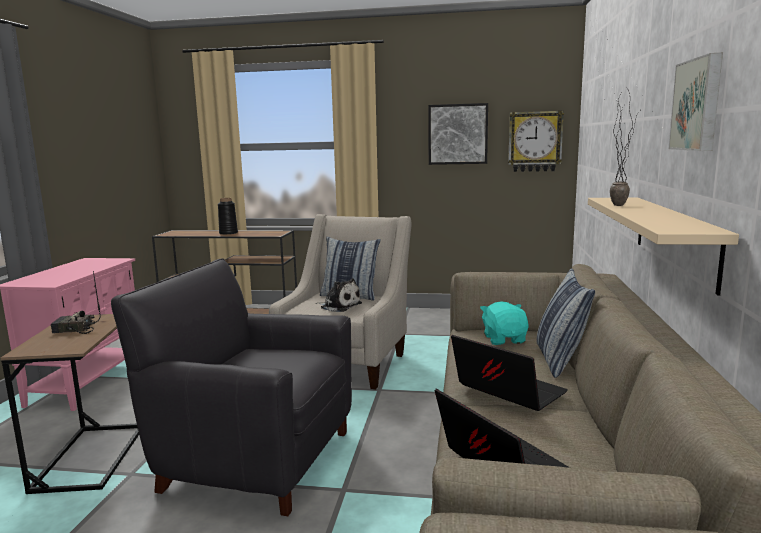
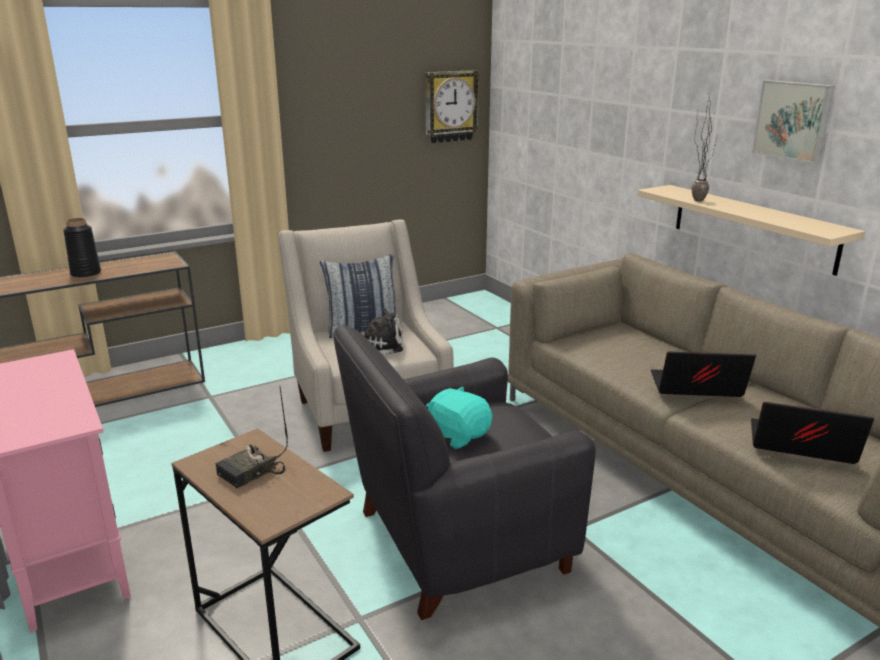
camera: 40 degrees left, 10 degrees up
picture [428,103,488,165] -> none
turquoise plush toy [480,301,529,345] -> turquoise plush toy moved to [426,387,492,449]
pillow [536,268,595,378] -> none

